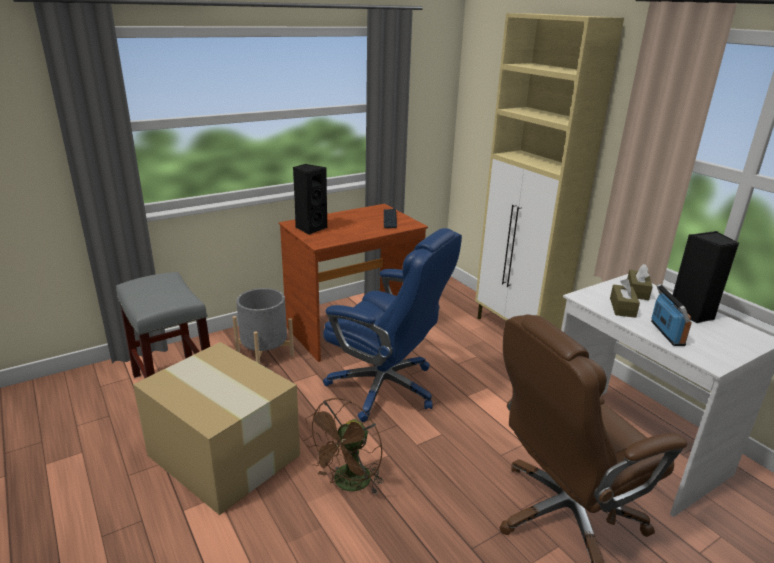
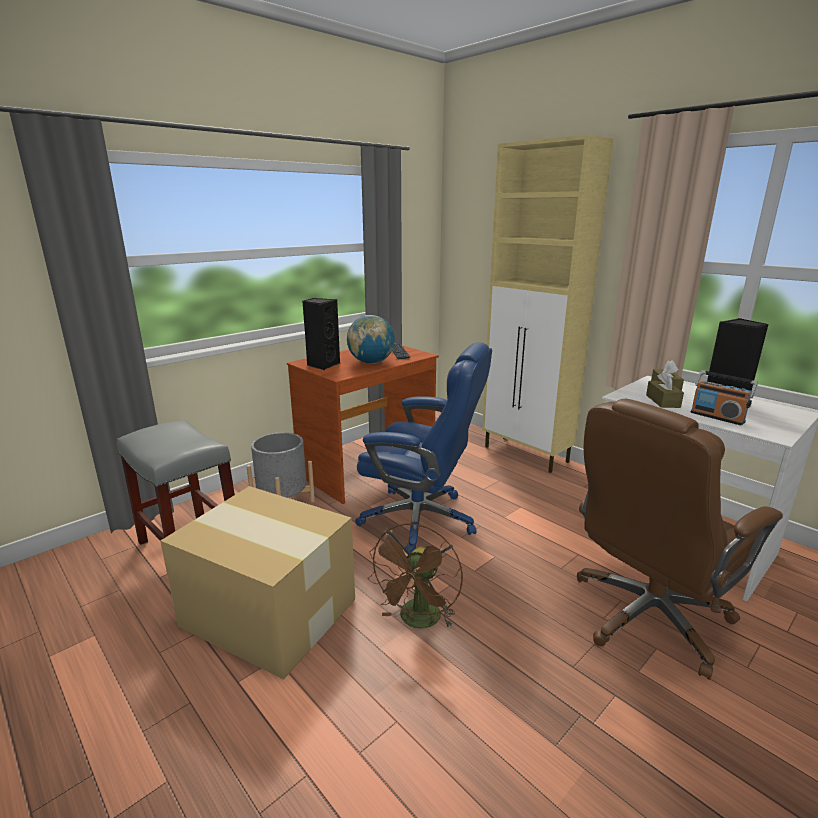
camera: 10 degrees left, 5 degrees down
radio [651,284,692,346] -> radio turned 150 degrees clockwise [691,370,758,425]
none -> globe [347,315,395,364]

